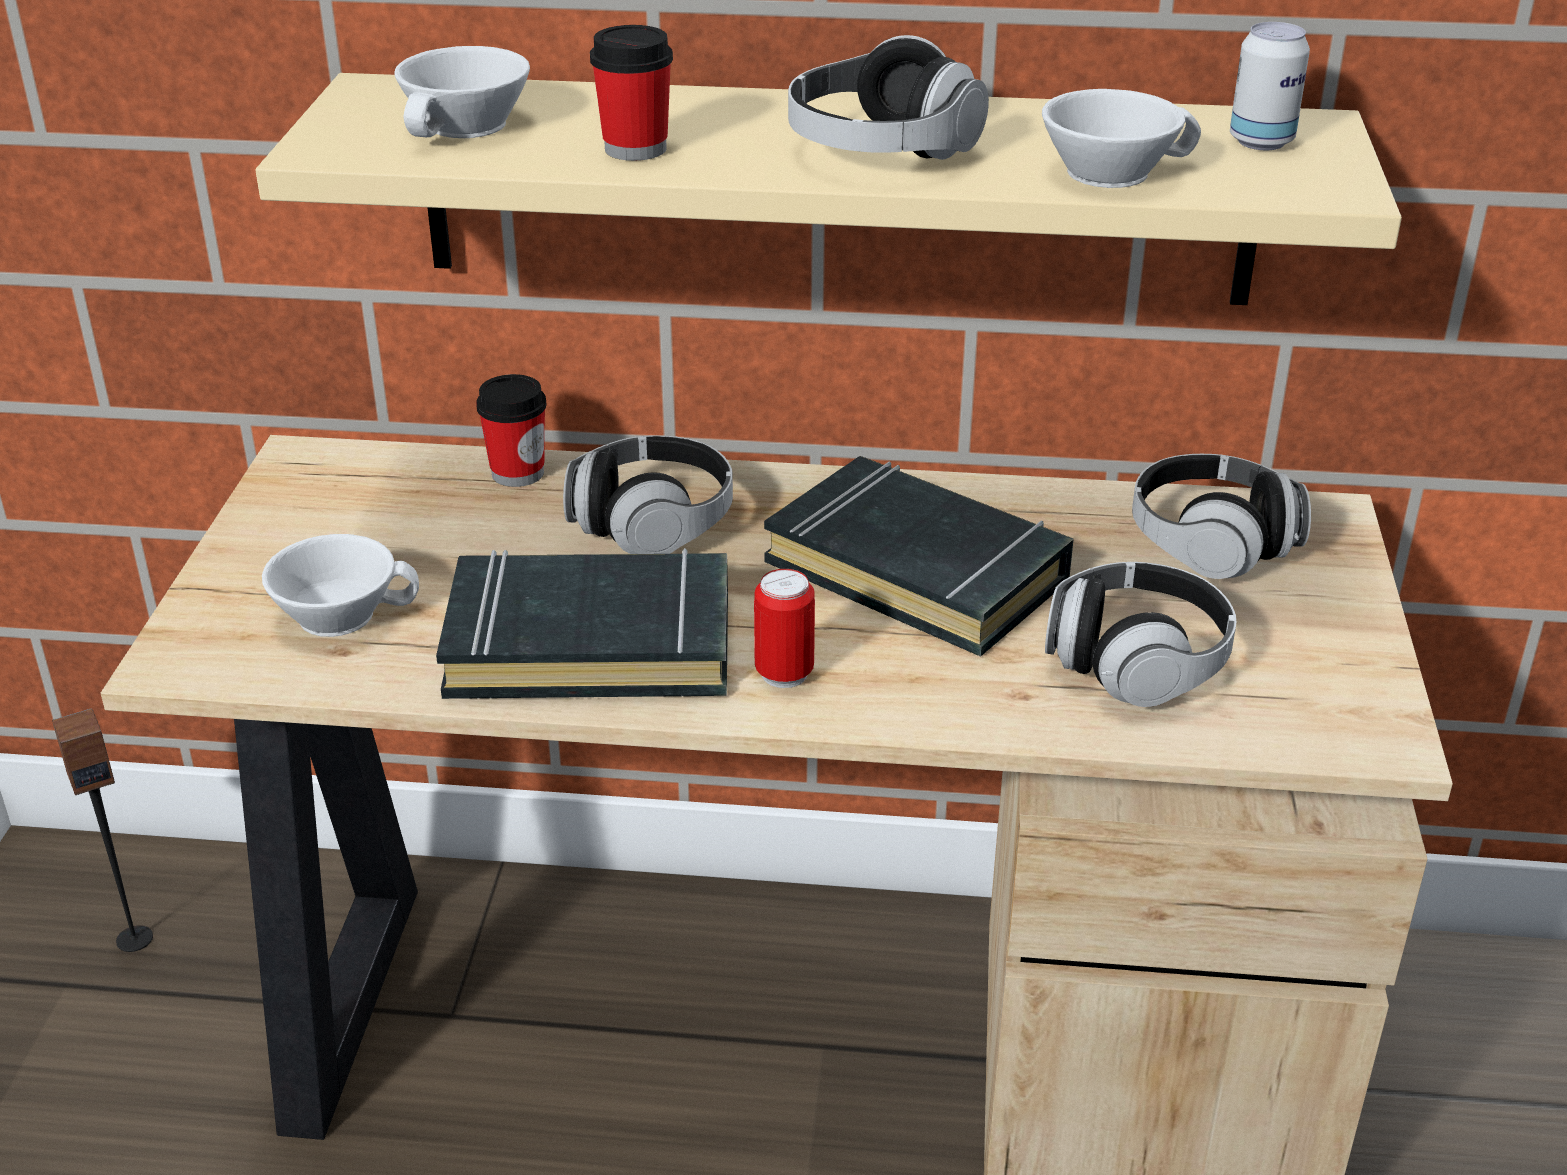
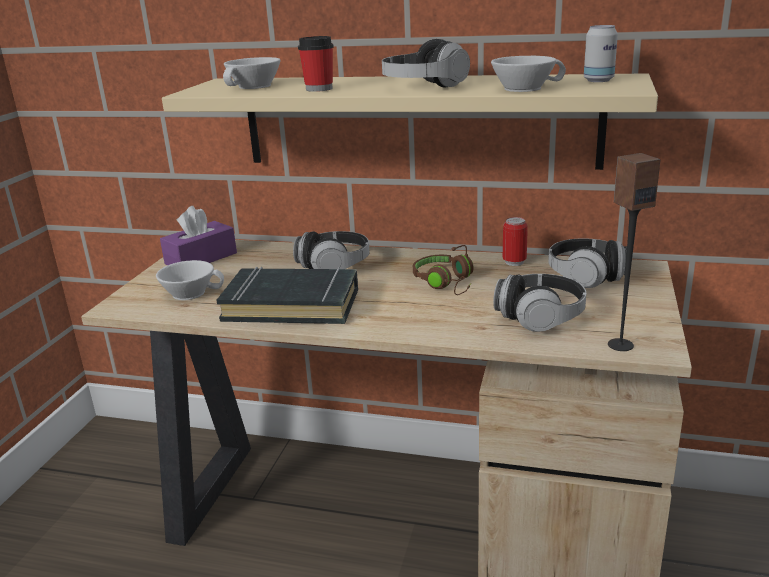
camera: 10 degrees right, 10 degrees down
speaker [52,708,153,952] -> speaker moved to [608,153,660,351]
cup [476,374,547,487] -> none
can [754,569,815,688] -> can moved to [503,217,528,266]
black book [764,456,1074,657] -> brown headphones [413,245,473,295]
none -> purple tissue box [160,206,237,265]

